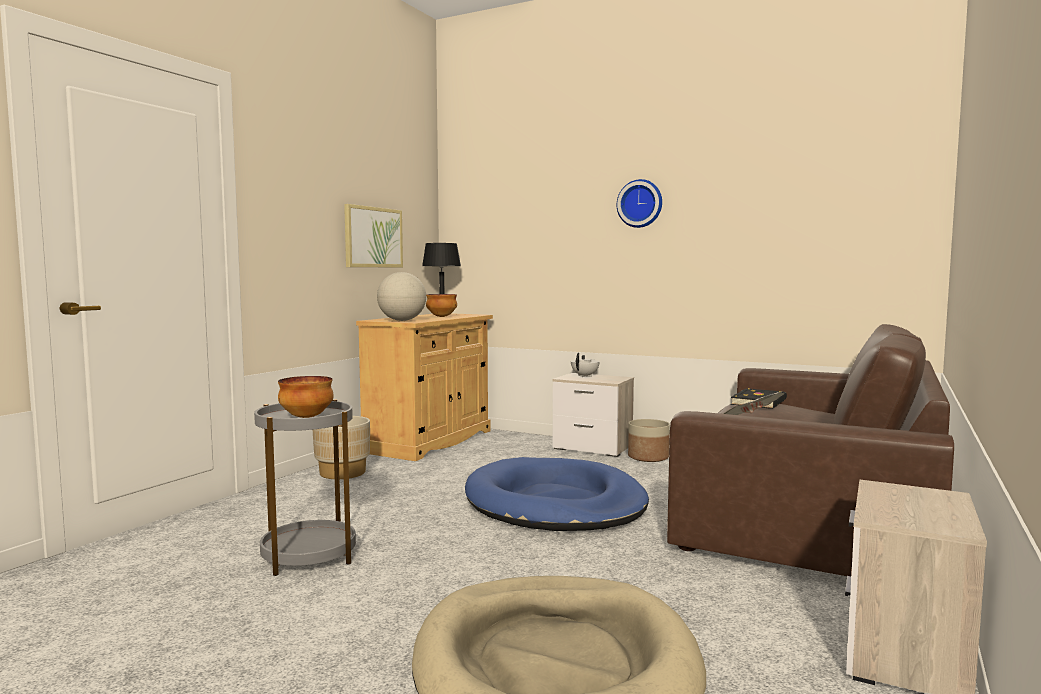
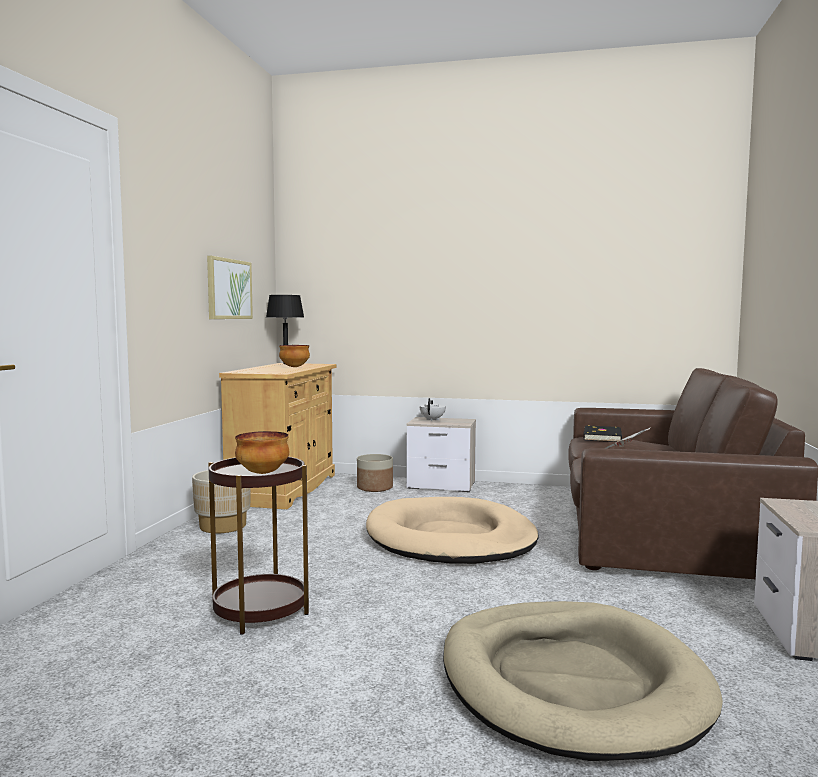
camera: 15 degrees left, 0 degrees up
grey side table [254,399,356,576] -> brown side table [209,457,309,635]
globe [377,272,426,321] -> none
blue dog bed [465,457,649,531] -> beige dog bed [366,497,539,564]
wall clock [617,179,662,228] -> none
planter [628,419,670,462] -> planter moved to [357,454,393,492]

